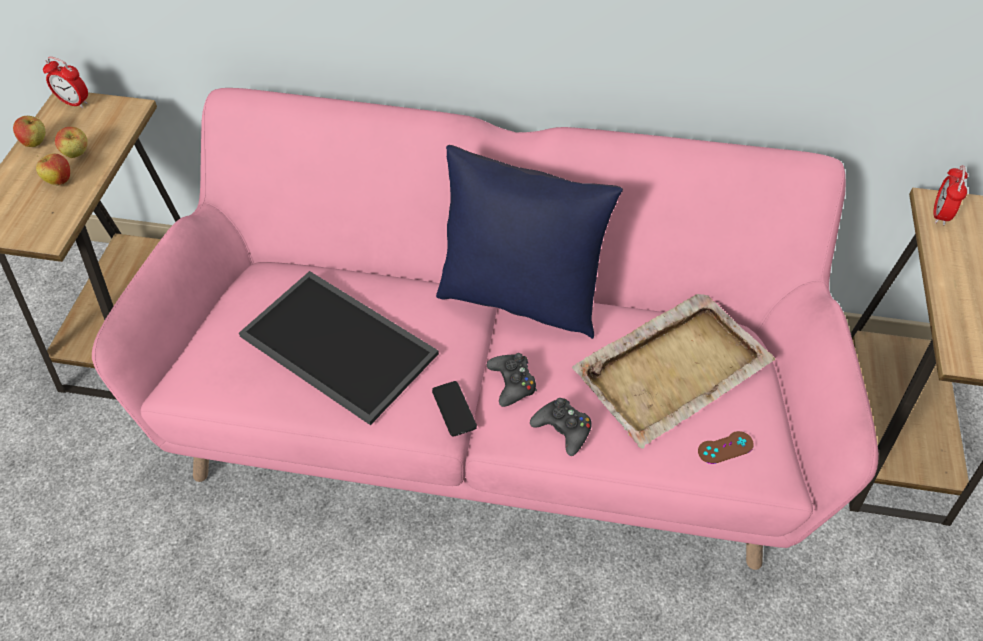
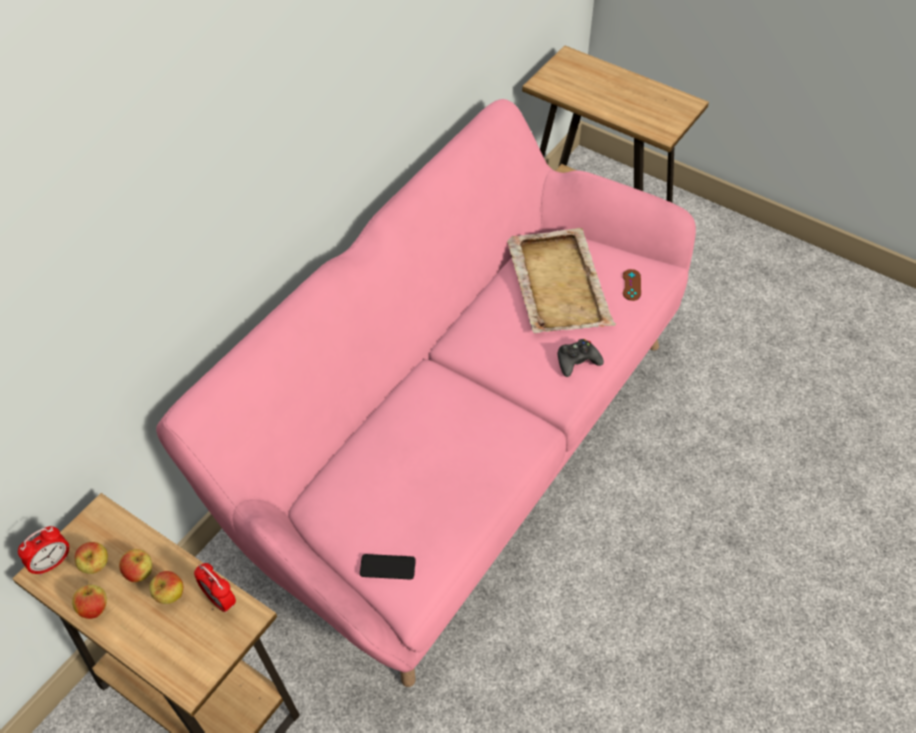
camera: 65 degrees left, 0 degrees up
tray [239,271,439,425] -> none
phone [432,381,477,437] -> phone moved to [360,554,416,579]
blue pillow [436,145,623,339] -> none
black game controller [487,353,537,407] -> none
alarm clock [933,166,968,225] -> alarm clock moved to [194,563,236,613]
none -> apple [75,542,108,574]

